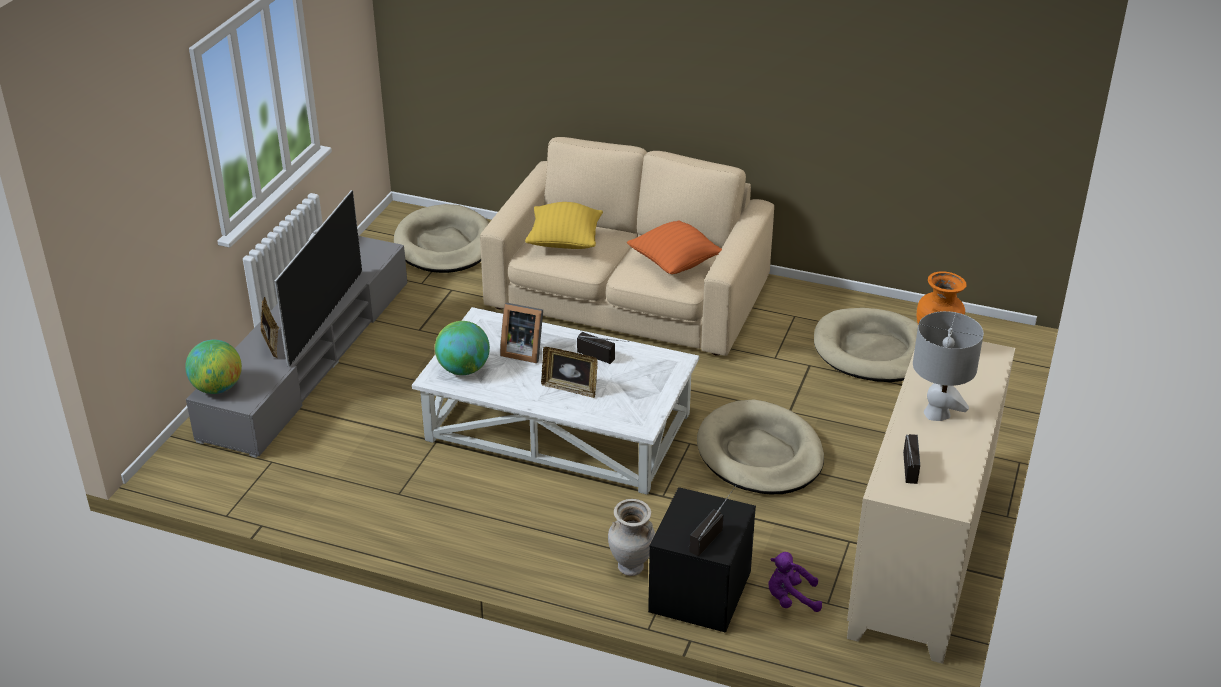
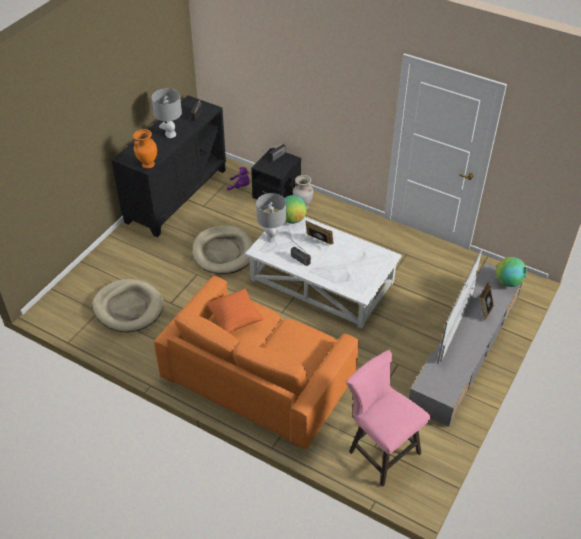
camera: 170 degrees left, 10 degrees up
beige dog bed [394,204,489,273] -> pink stool [346,350,430,487]
globe [435,321,490,375] -> globe moved to [278,195,307,224]
beige sofa [480,137,774,356] -> orange sofa [154,276,359,450]
picture frame [500,303,543,363] -> none
yellow pillow [525,202,603,249] -> none
beige cabinet [847,341,1015,664] -> black cabinet [111,95,226,238]
none -> grey table lamp [256,193,286,243]

